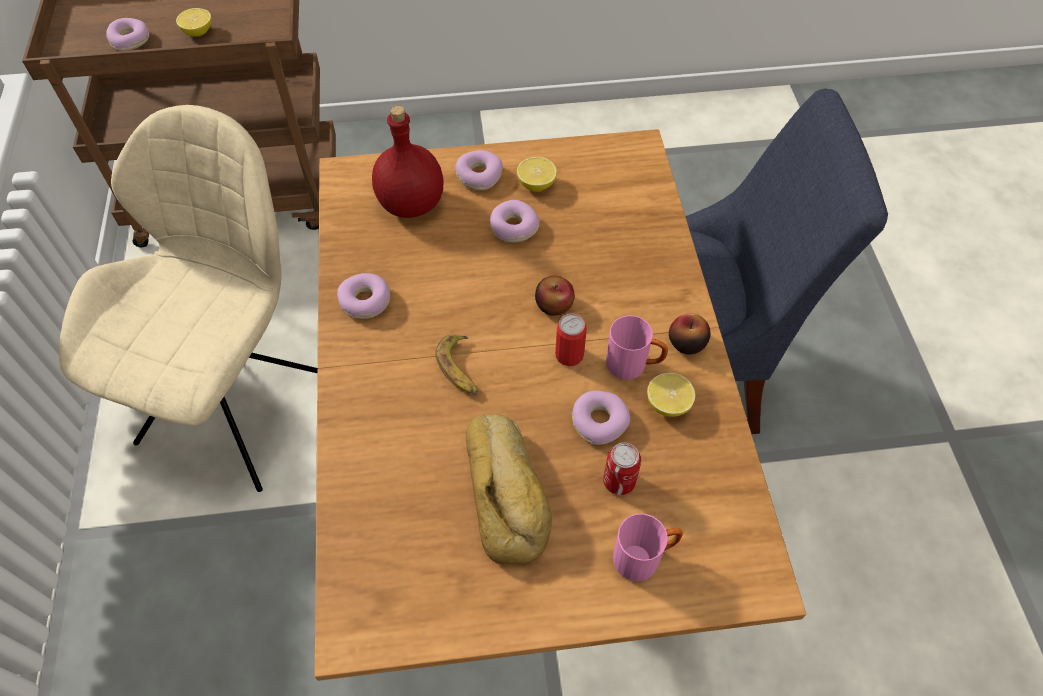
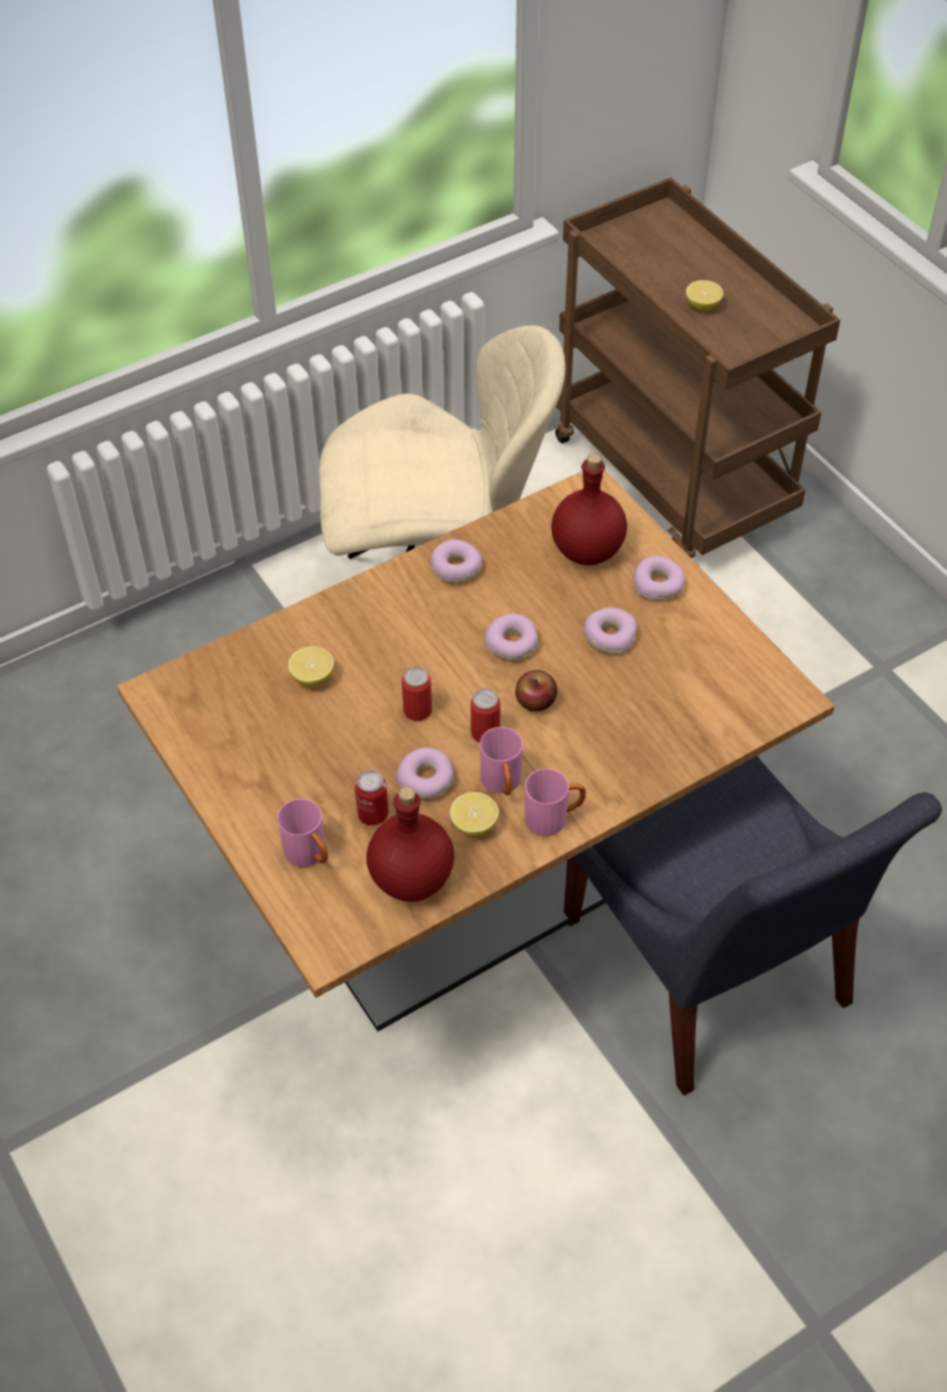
camera: 65 degrees right, 5 degrees down
donut [106,18,149,51] -> donut moved to [484,614,538,660]
banana [435,335,478,394] -> none
bread [466,414,552,565] -> none
lemon [517,157,557,192] -> lemon moved to [288,646,334,686]
apple [669,313,710,355] -> pink mug [525,769,586,836]
none -> red bottle [366,786,454,902]
none -> can [402,666,432,721]

